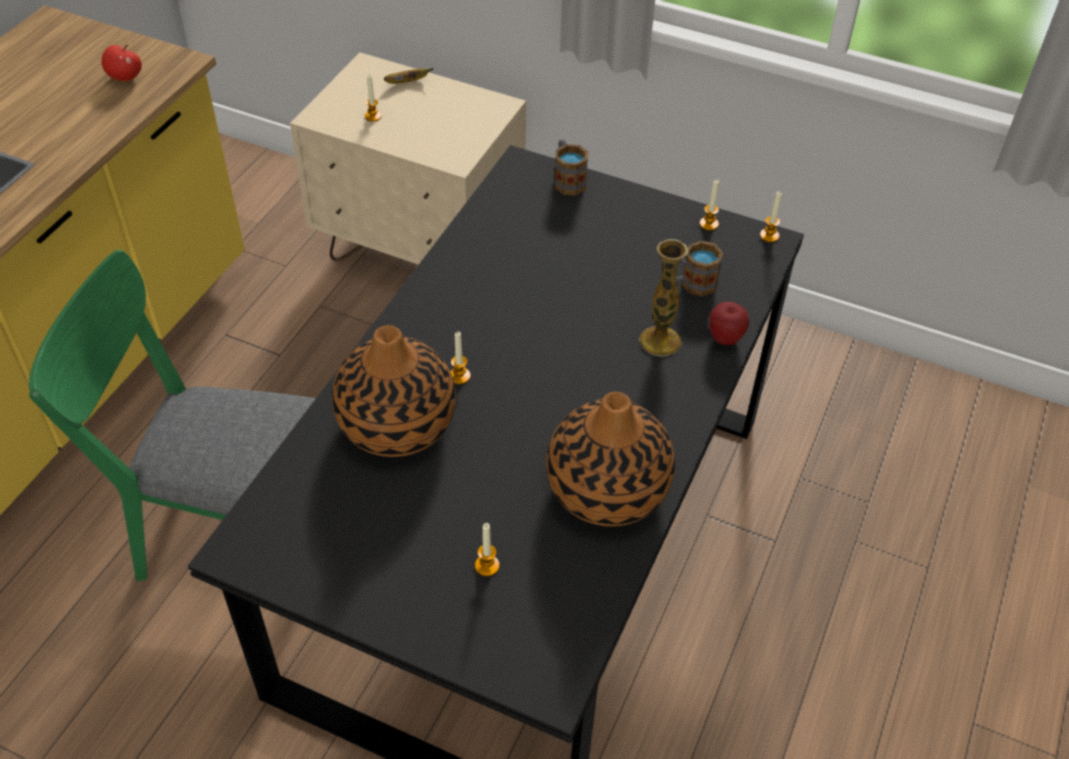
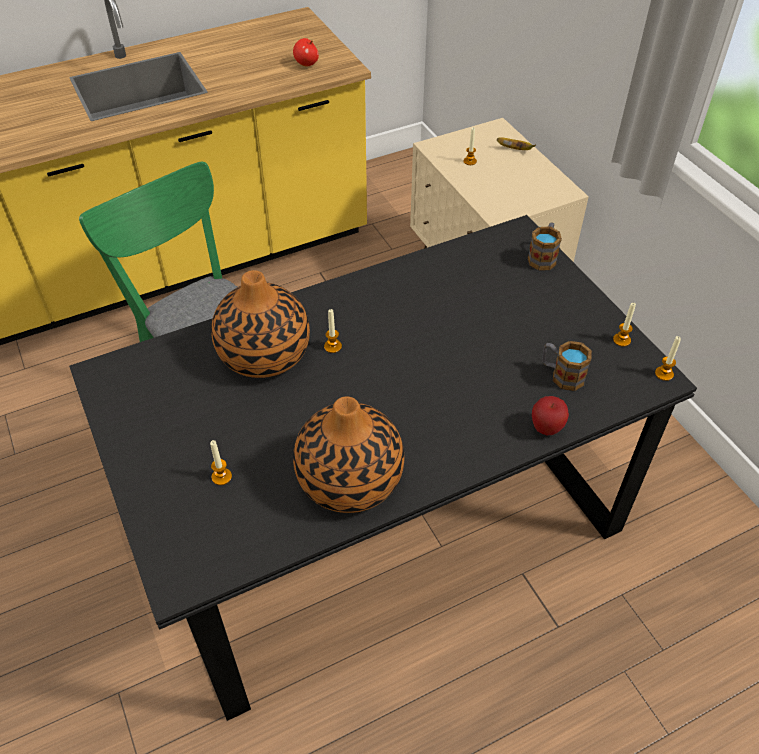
camera: 40 degrees right, 0 degrees up
vase [639,239,688,356] -> none

